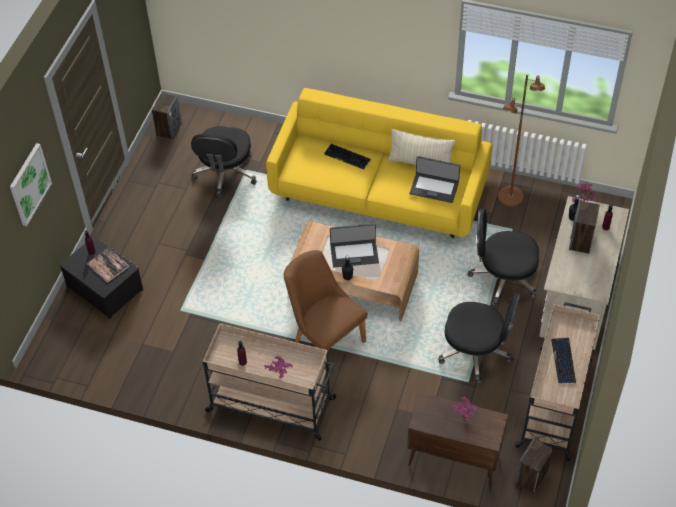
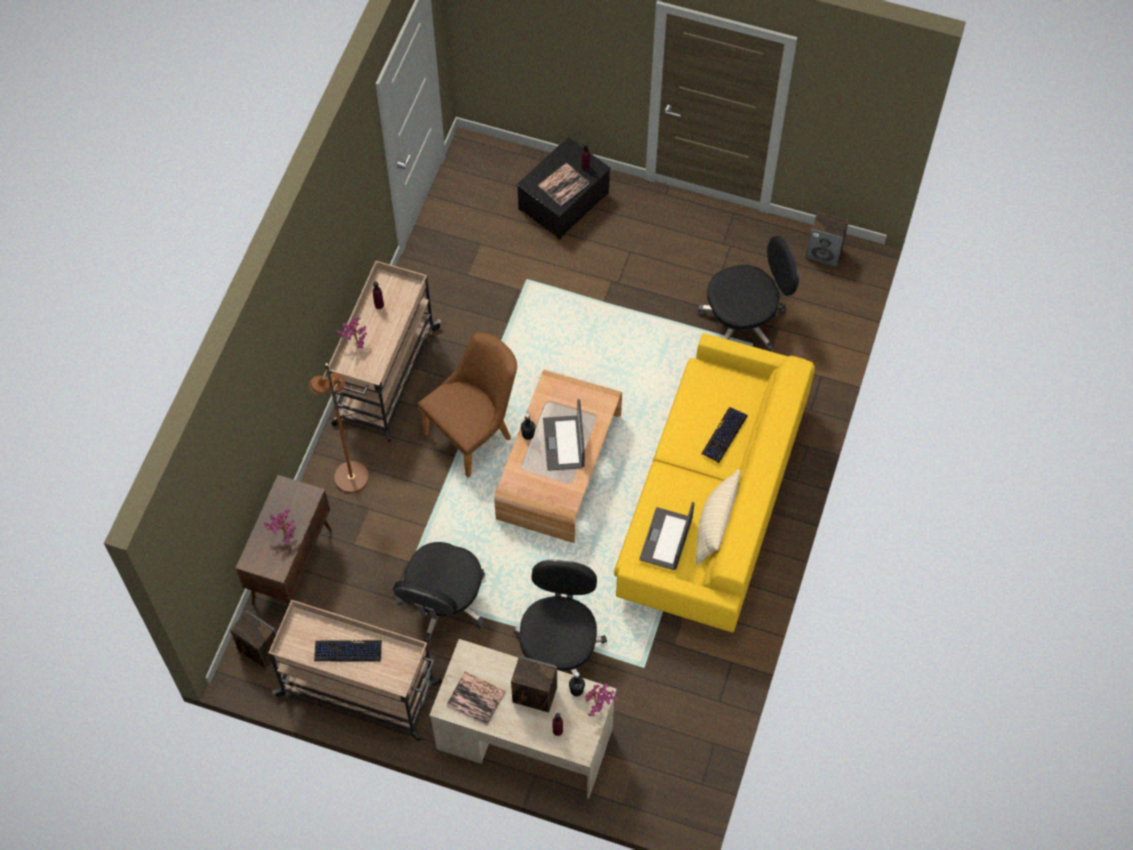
camera: 90 degrees right, 10 degrees up
picture [10,143,52,226] -> none
black office chair [191,126,257,199] -> black office chair turned 150 degrees clockwise [698,236,799,352]
brown floor lamp [498,74,545,207] -> brown floor lamp moved to [309,363,369,493]
none -> book [446,672,506,725]

